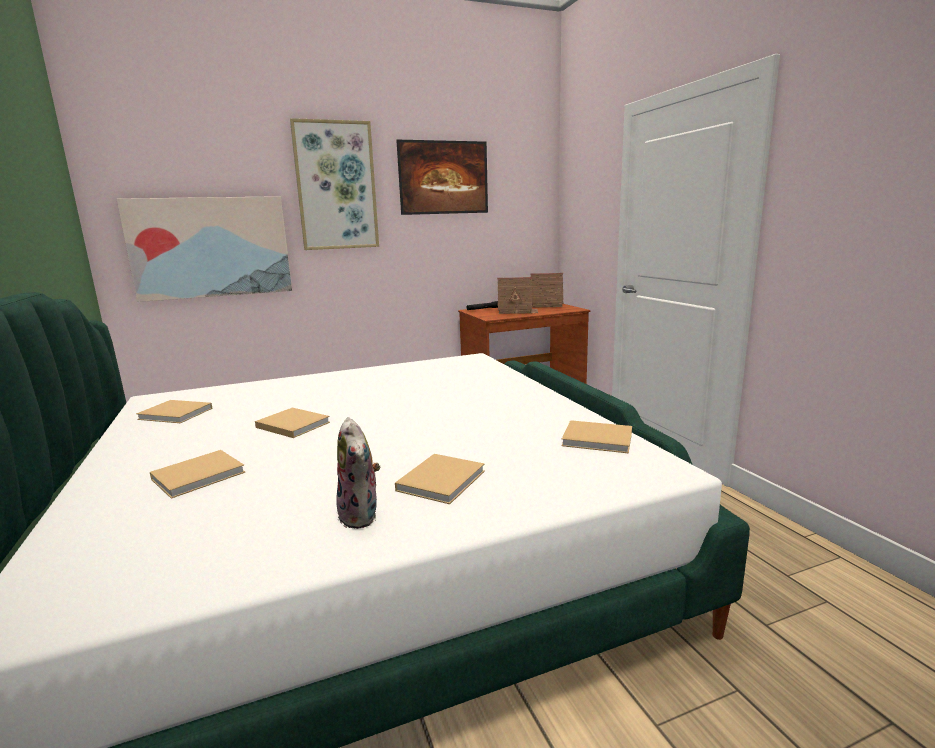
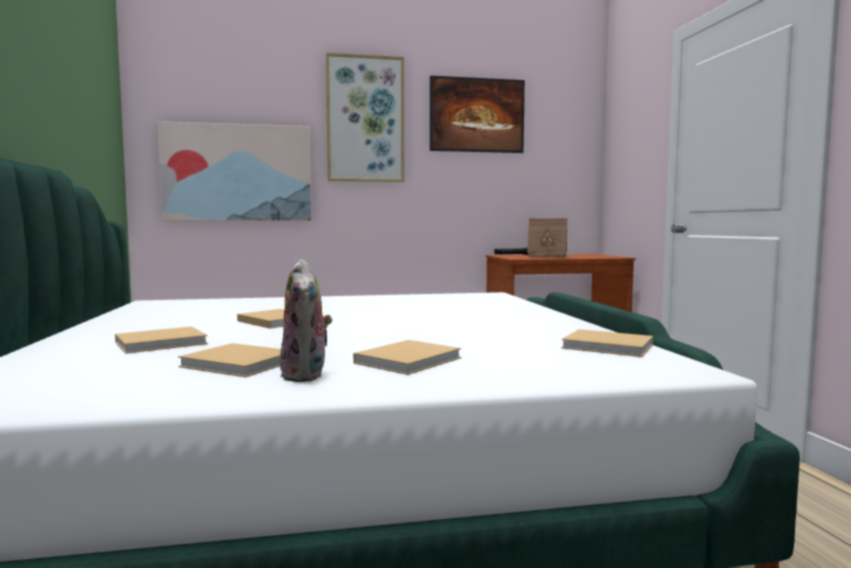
camera: 10 degrees right, 10 degrees down
beige book [136,400,213,423] -> beige book moved to [178,343,281,377]
toy house [531,273,563,308] -> none

